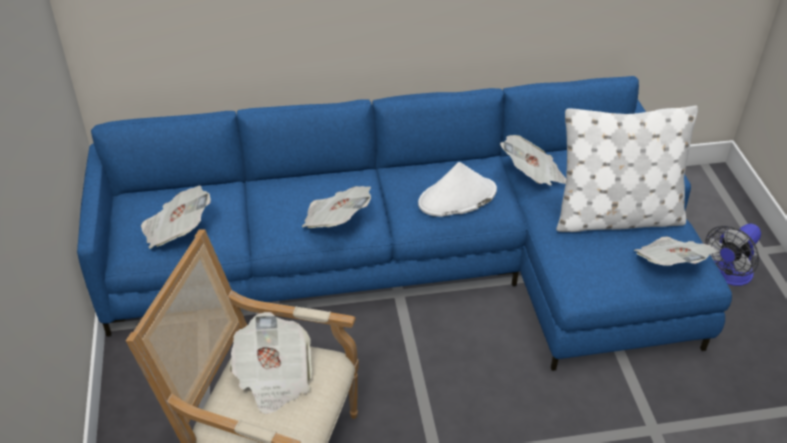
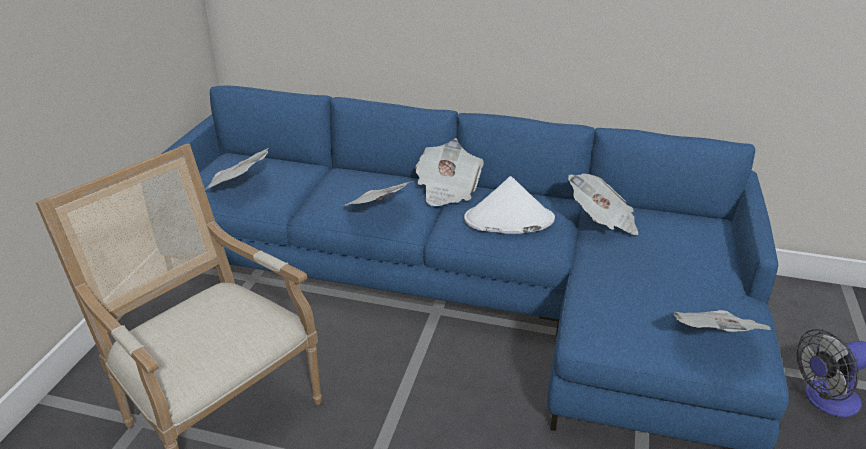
camera: 25 degrees right, 10 degrees down
newspaper [229,312,312,414] -> newspaper moved to [415,138,484,206]
white pillow [556,106,698,232] -> none

